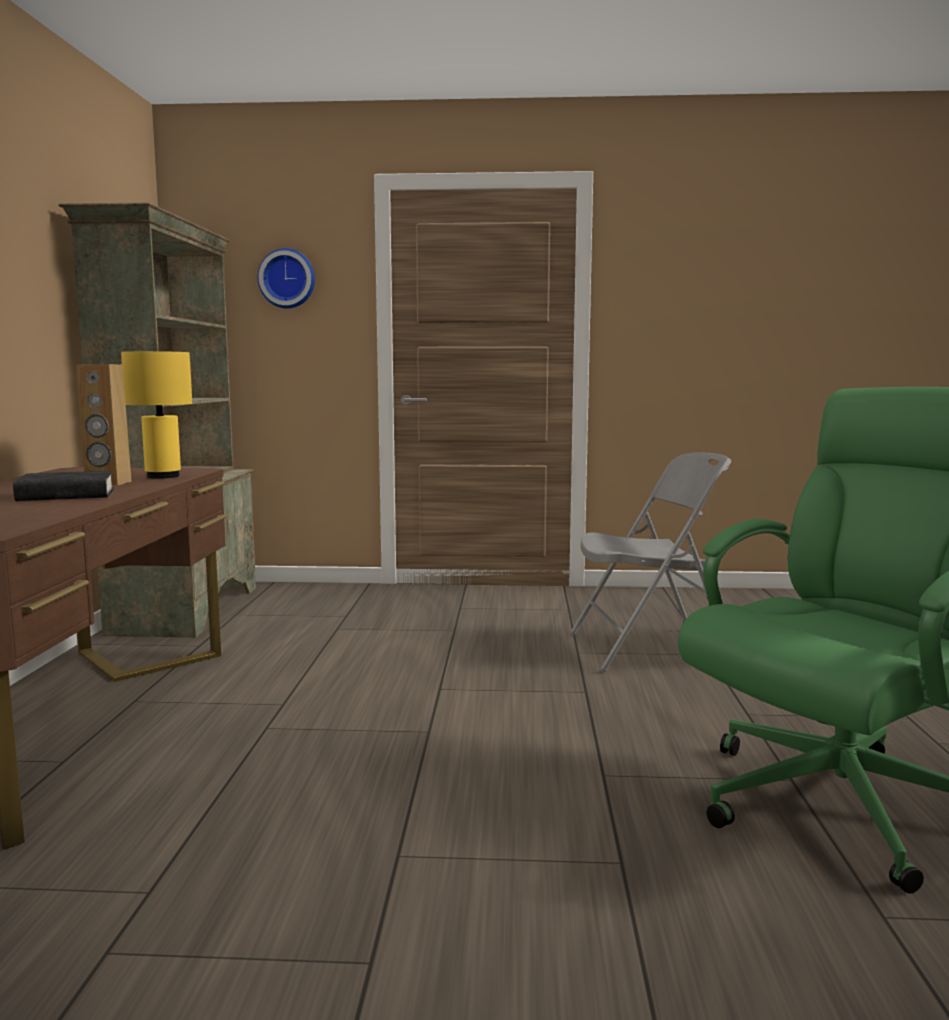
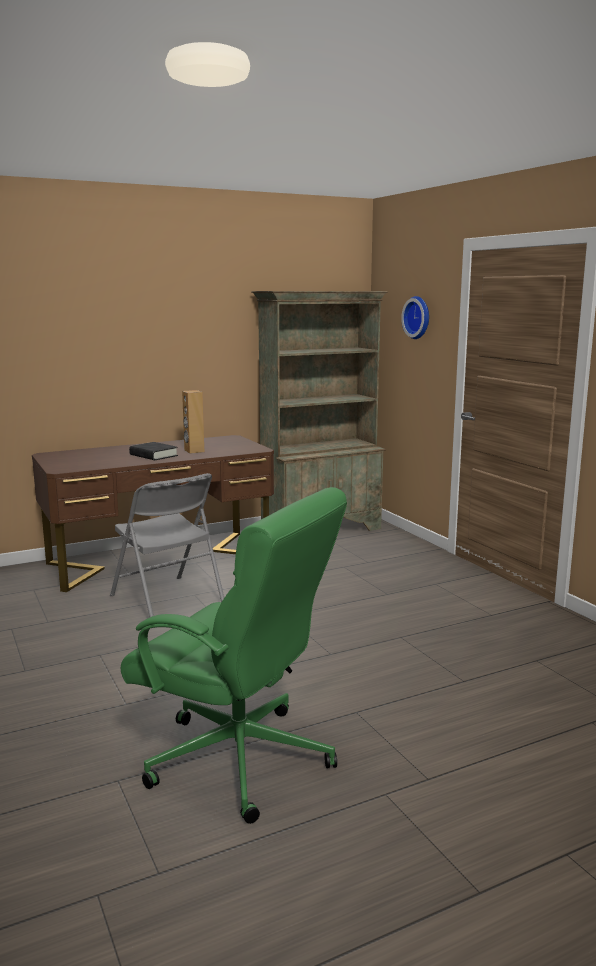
camera: 60 degrees right, 5 degrees up
yellow table lamp [121,351,192,479] -> none
grey chair [570,452,731,673] -> grey chair moved to [110,473,224,617]

